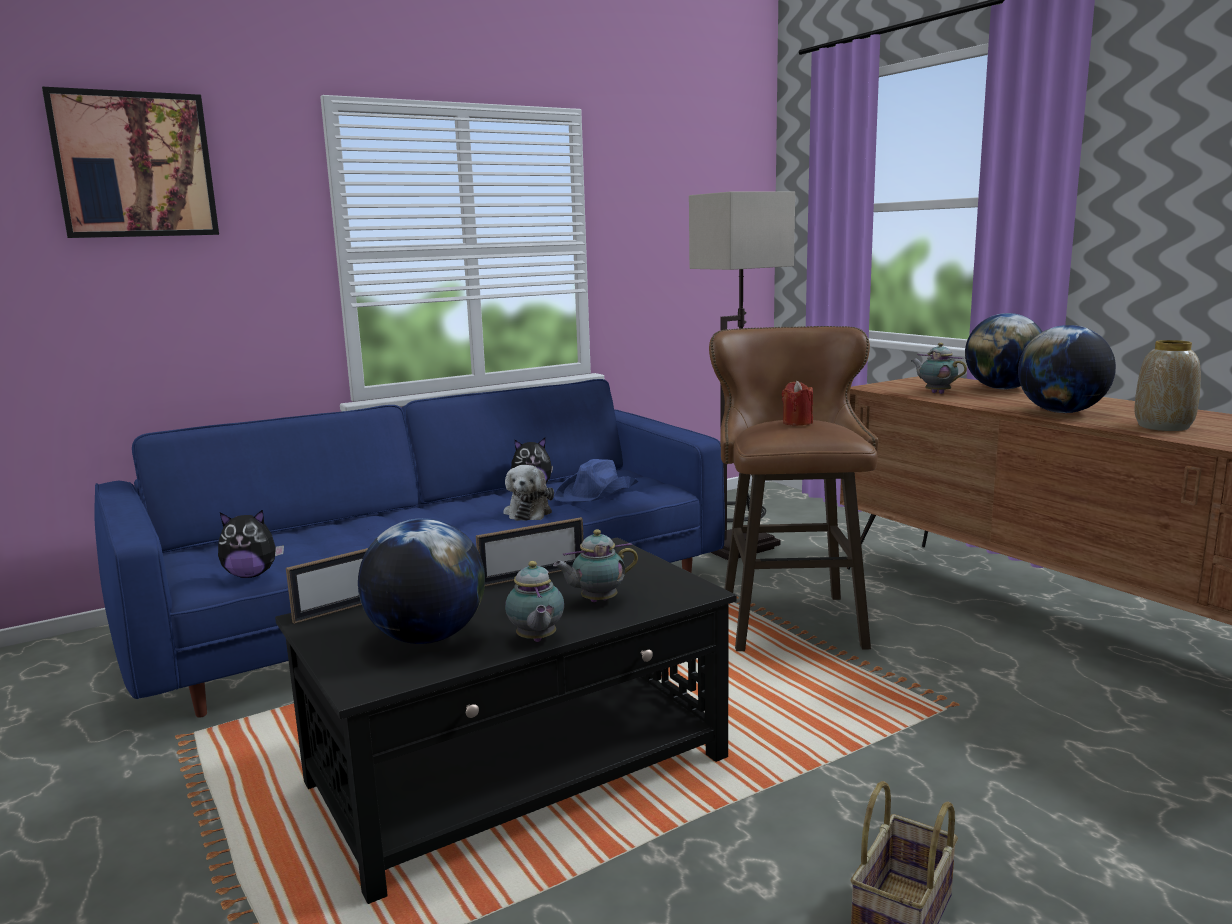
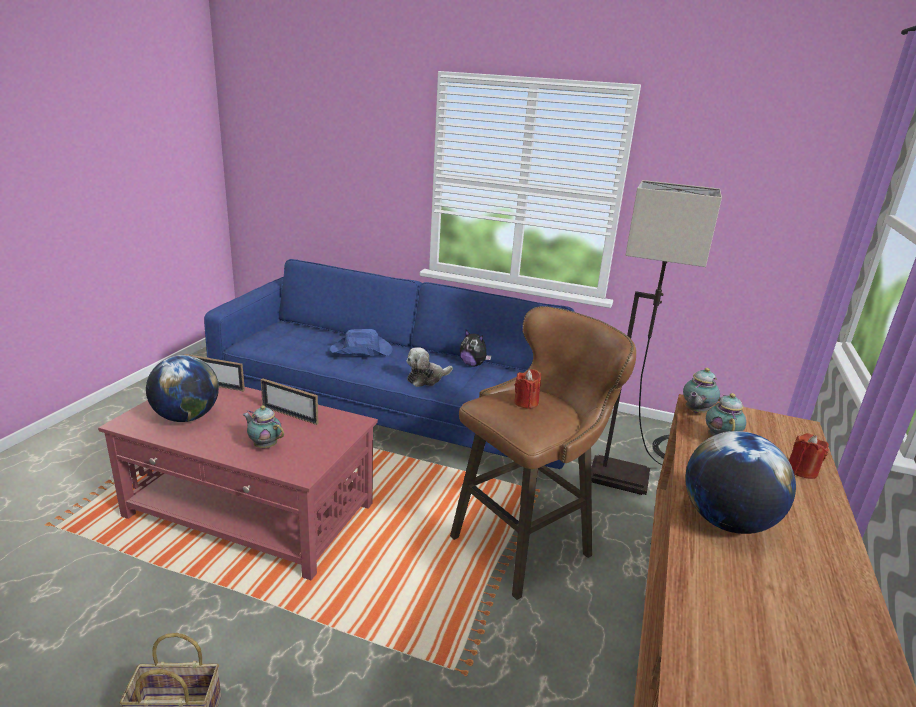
camera: 50 degrees right, 10 degrees up
picture [42,87,219,238] -> none
plush toy [218,510,284,578] -> none
black coffee table [275,537,737,904] -> red coffee table [98,387,378,580]
teapot [505,561,564,642] -> teapot moved to [683,368,720,413]
blue hat [554,459,638,502] -> blue hat moved to [330,329,393,356]
globe [965,313,1042,389] -> red candle [789,433,829,479]
vase [1134,340,1201,431] -> none

